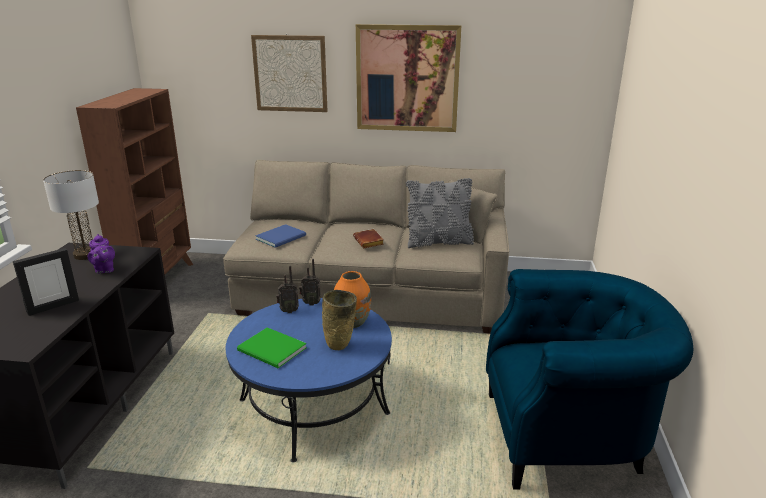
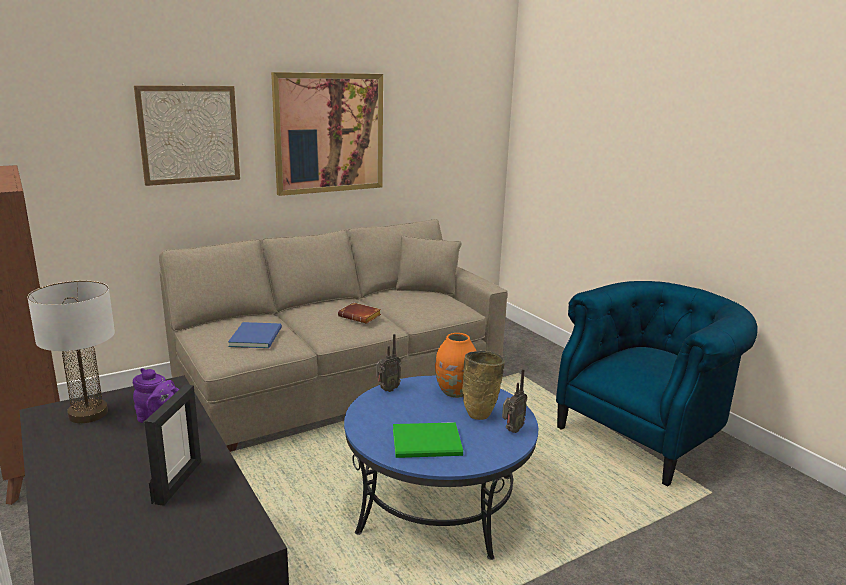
camera: 40 degrees left, 5 degrees down
radio [276,265,299,313] -> radio moved to [502,369,527,433]
grey pillow [406,178,474,248] -> none

